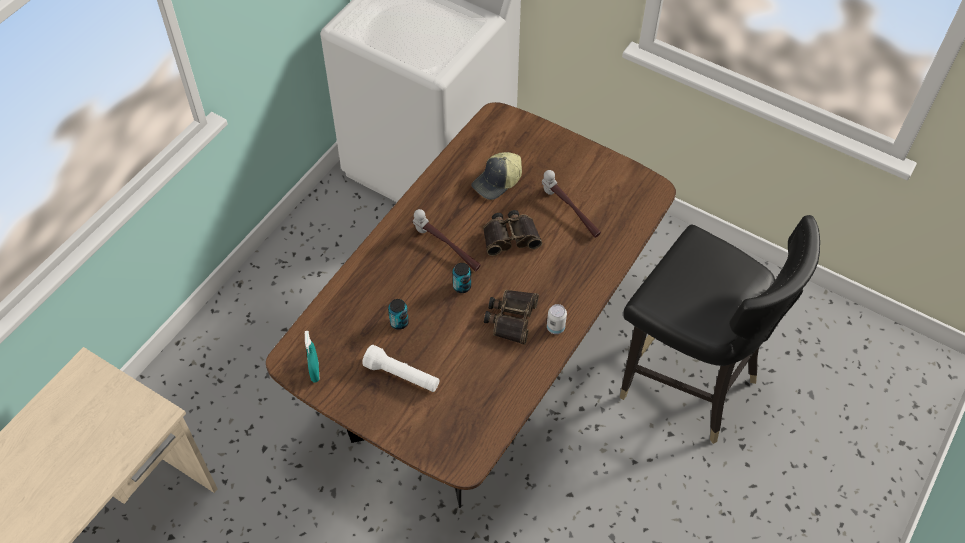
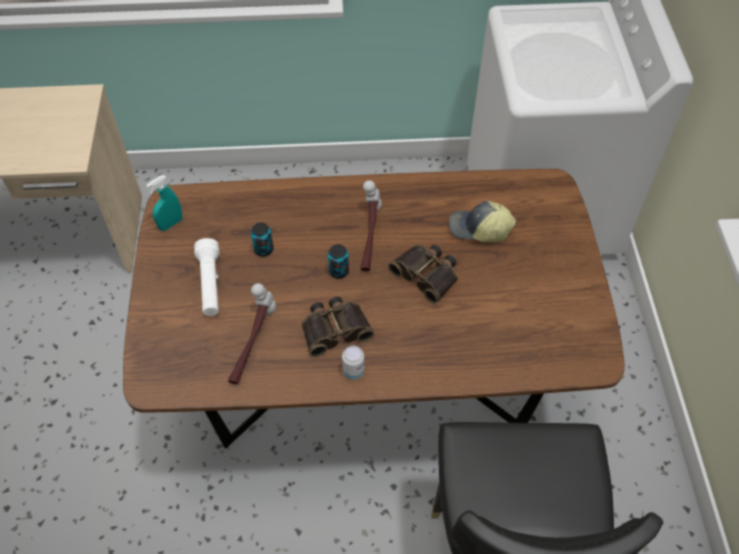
camera: 55 degrees right, 0 degrees up
hammer [542,170,601,238] -> hammer moved to [228,283,276,384]

